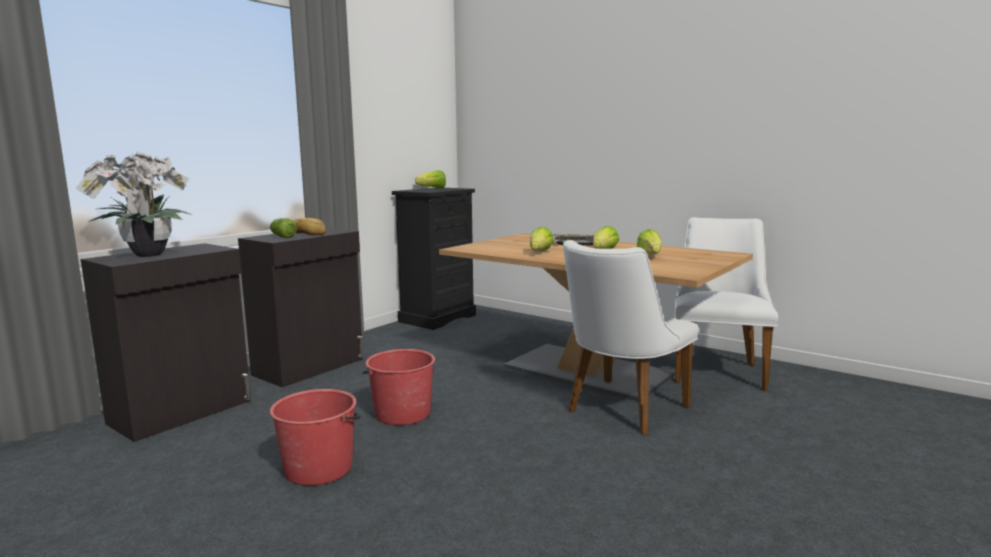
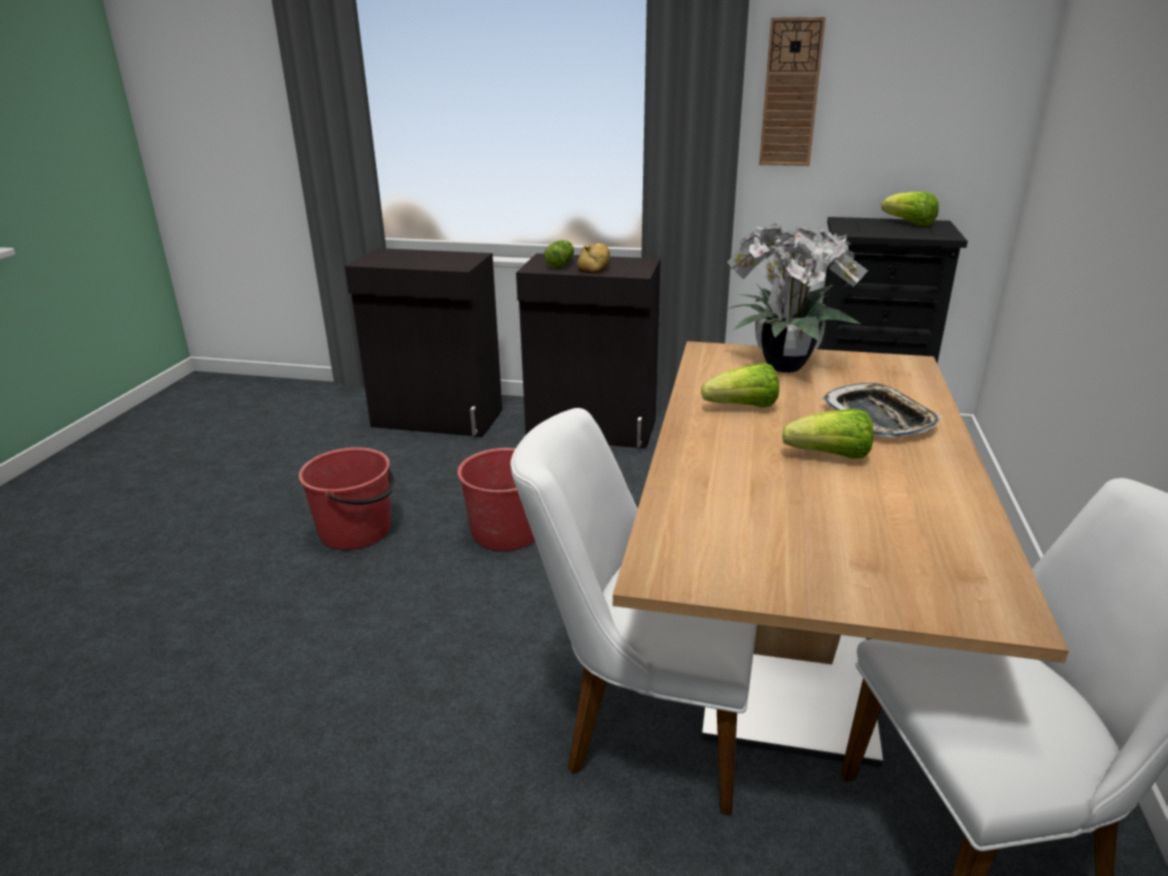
camera: 65 degrees right, 15 degrees up
potted plant [75,151,192,257] -> potted plant moved to [727,221,868,373]
lettuce [637,229,662,254] -> none
none -> wall clock [759,17,826,166]

